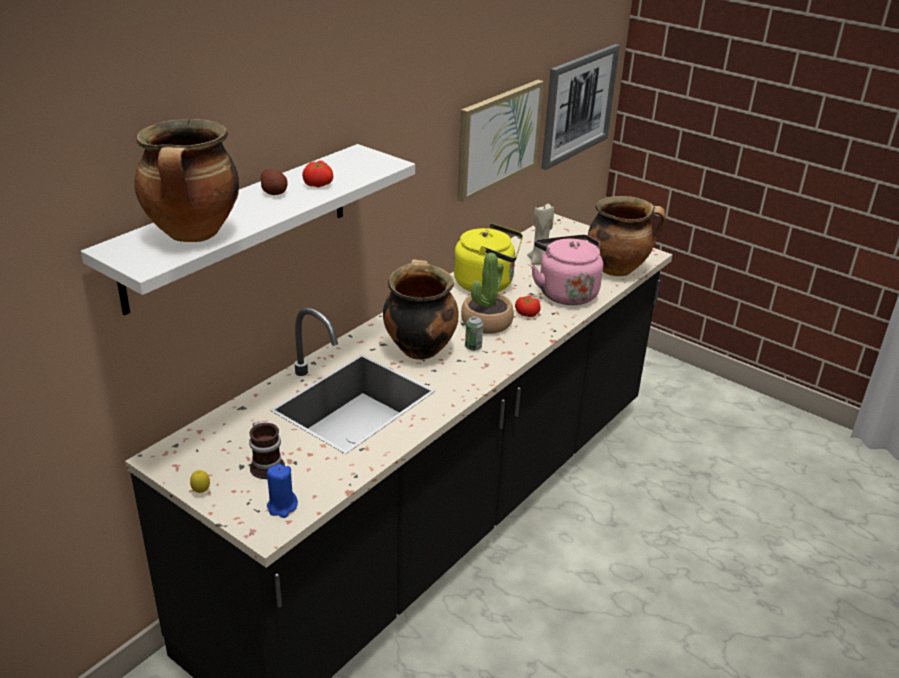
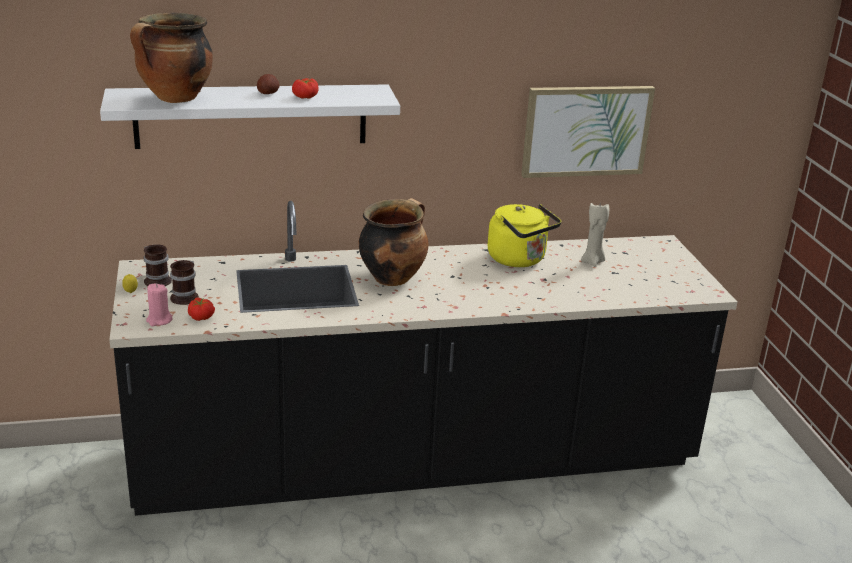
camera: 40 degrees right, 5 degrees down
blue candle [267,464,298,518] -> pink candle [146,284,173,326]
potted plant [461,253,514,334] -> none
can [465,316,483,351] -> none
tomato [515,296,541,317] -> tomato moved to [188,297,215,321]
pink kettle [531,235,603,305] -> none
picture [541,44,620,170] -> none
cooking pot [588,196,666,276] -> none
none -> mug [144,244,172,286]

